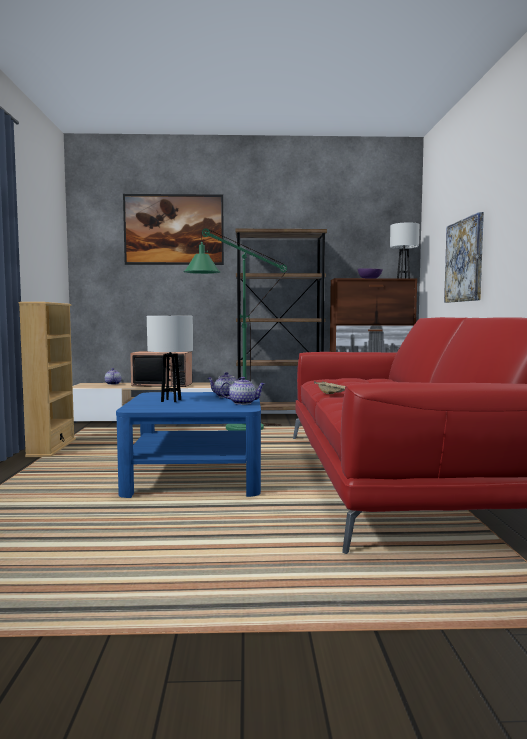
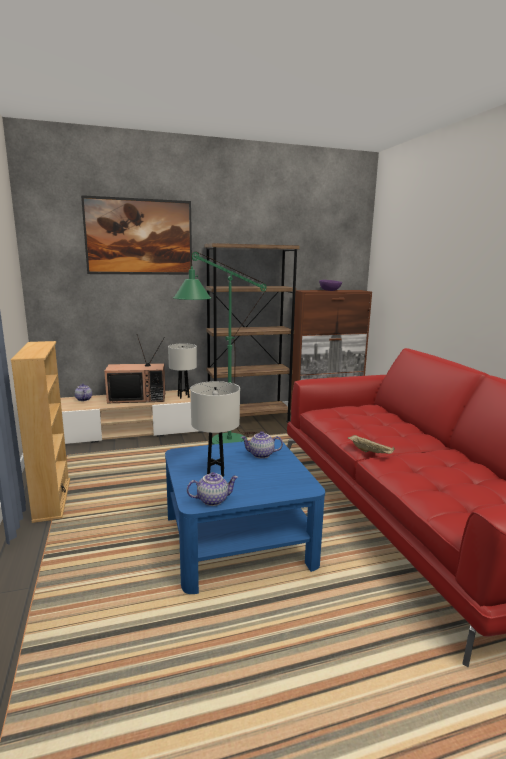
camera: 15 degrees left, 10 degrees up
teapot [220,377,265,405] -> teapot moved to [187,472,238,506]
white table lamp [390,222,420,278] -> white table lamp moved to [168,343,197,399]
picture [444,212,484,303] -> none

